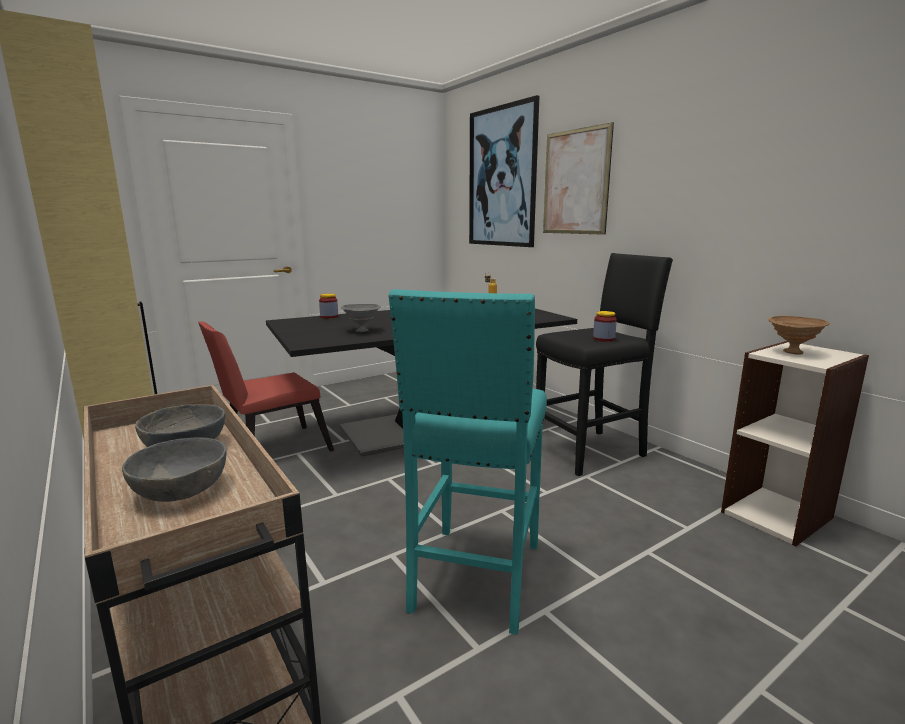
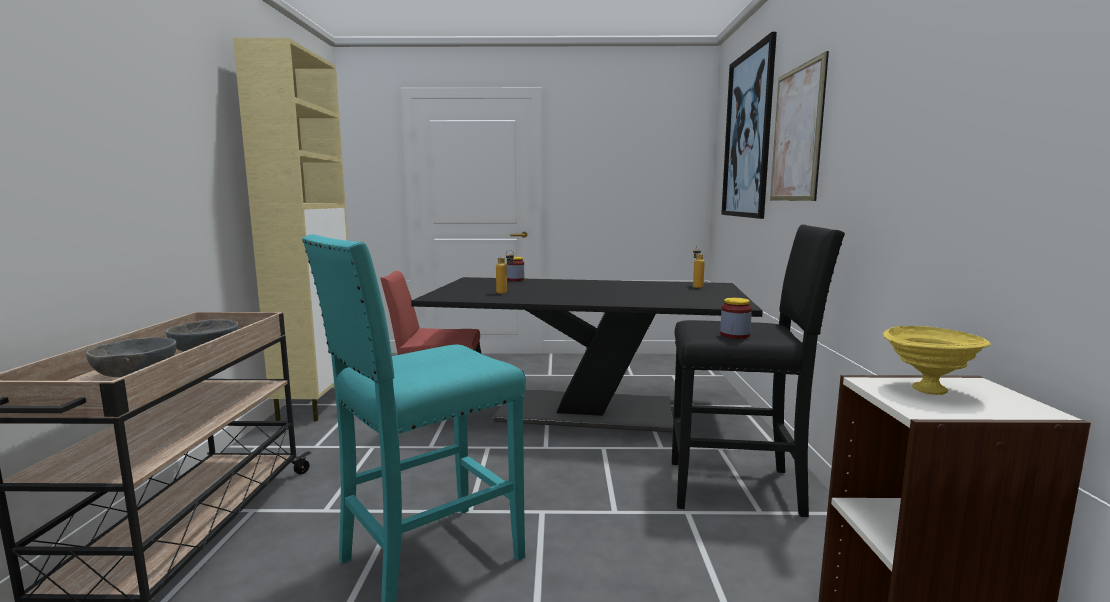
camera: 35 degrees right, 5 degrees down
grey bowl [341,304,381,332] -> bottle [496,250,514,294]
brown bowl [768,316,830,355] -> yellow bowl [883,326,991,395]

